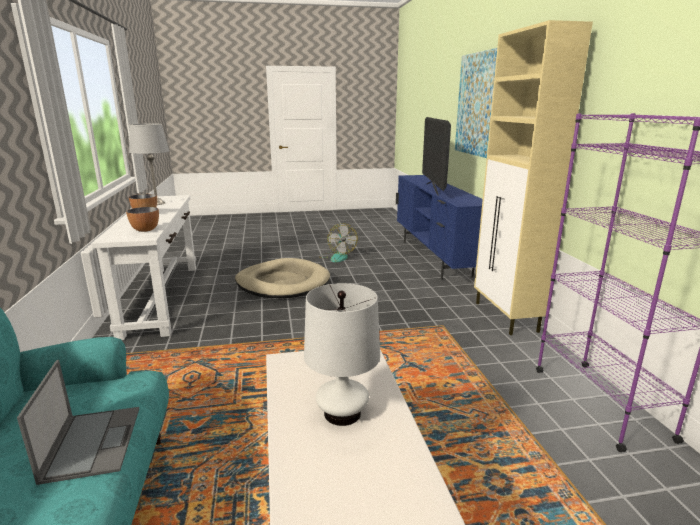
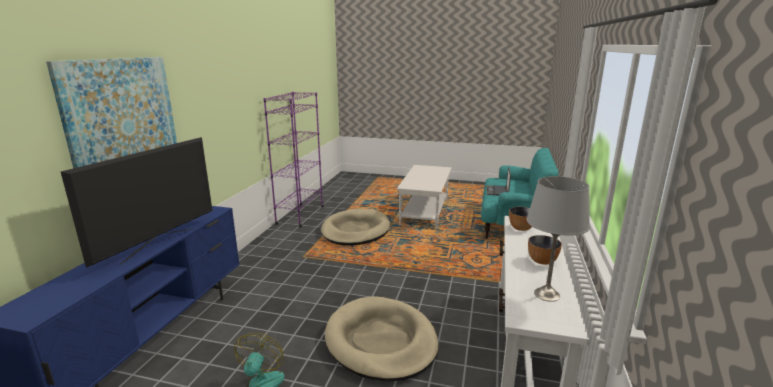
camera: 155 degrees left, 0 degrees up
white table lamp [304,283,380,426] -> none
beige cabinet [474,20,593,335] -> none
none -> beige dog bed [321,209,390,246]

